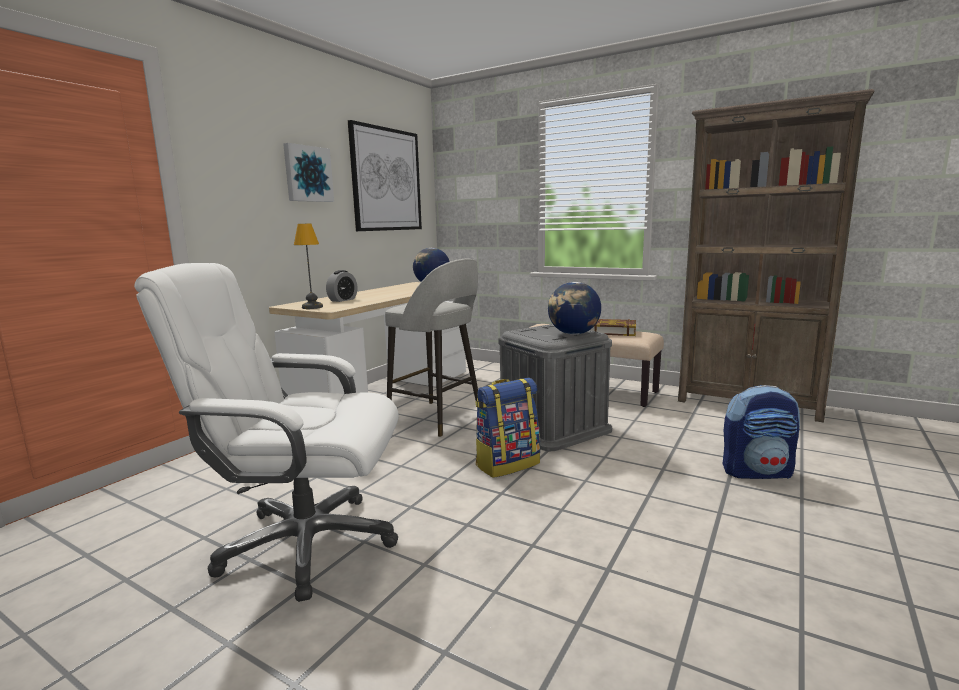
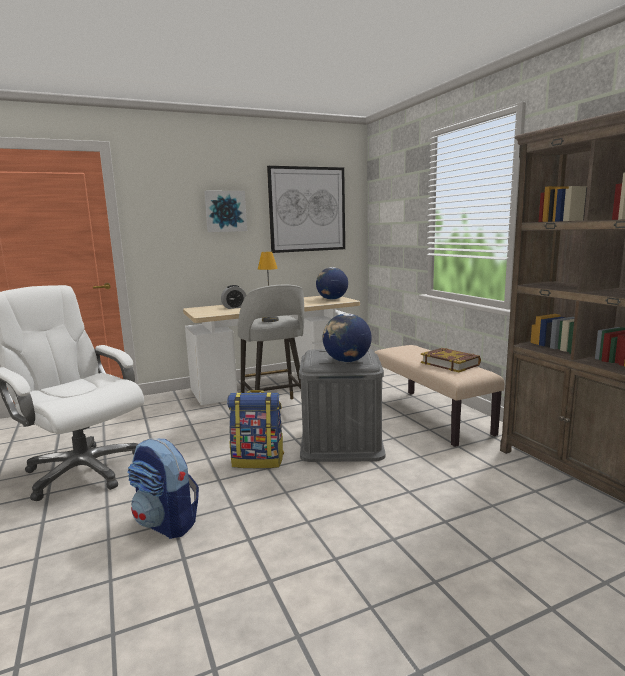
camera: 35 degrees right, 0 degrees up
table lamp [294,224,323,309] -> table lamp moved to [258,252,279,322]
backpack [723,385,800,479] -> backpack moved to [127,439,199,539]

